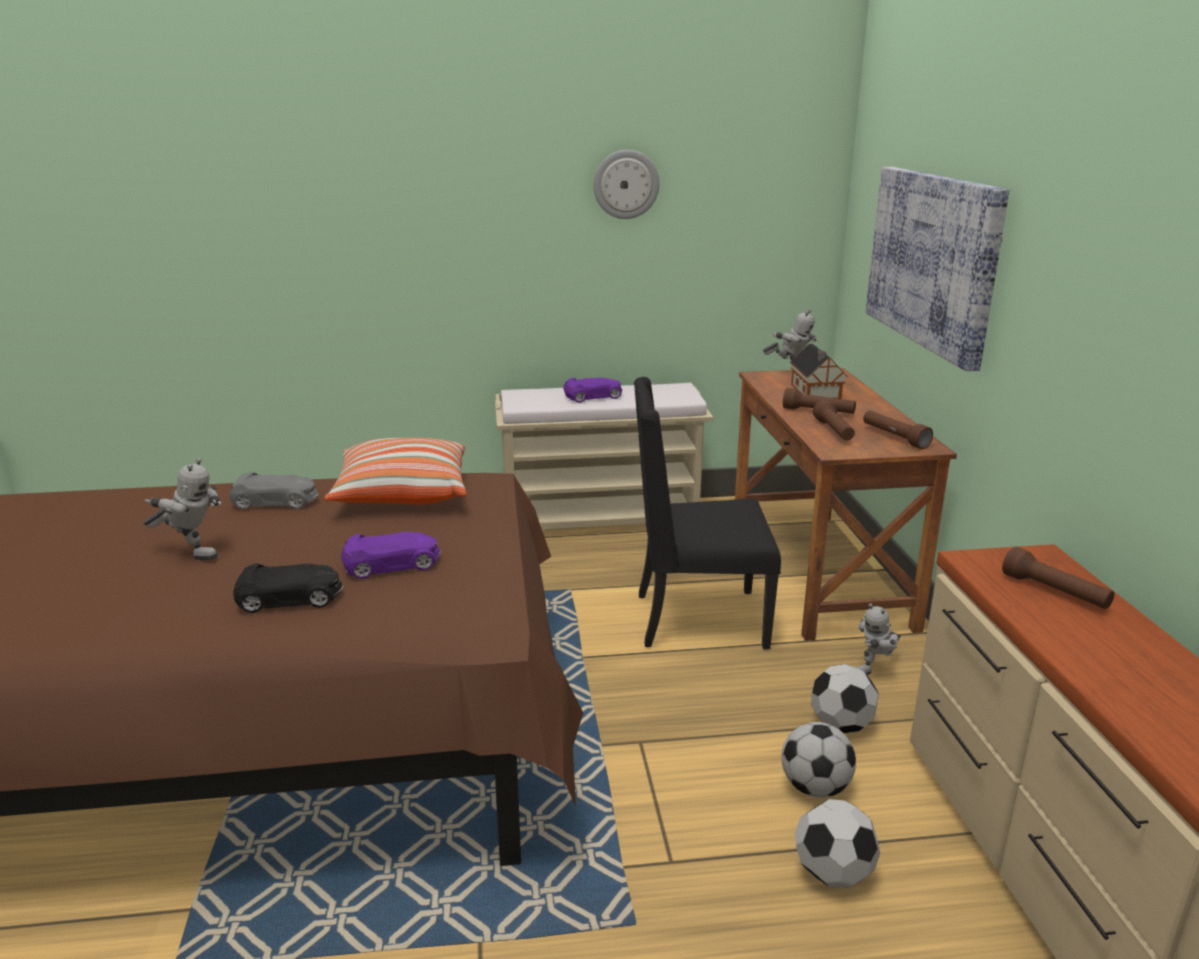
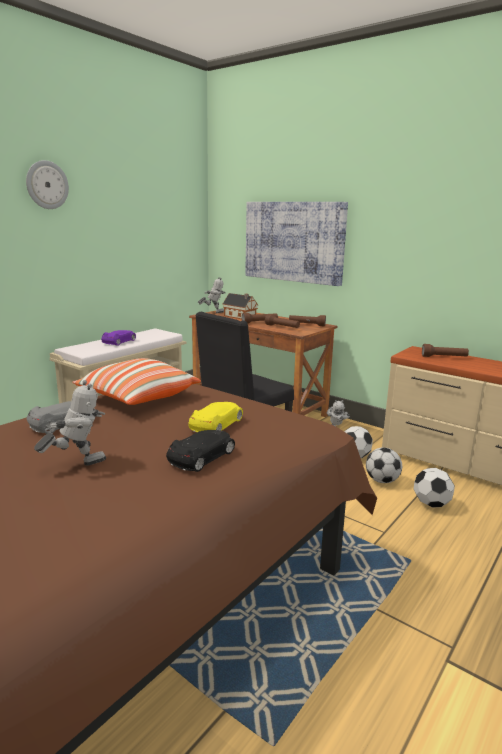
camera: 45 degrees left, 5 degrees down
purple toy car [341,532,441,579] -> yellow toy car [188,402,243,432]
wall clock [593,150,659,219] -> wall clock moved to [26,160,69,209]

